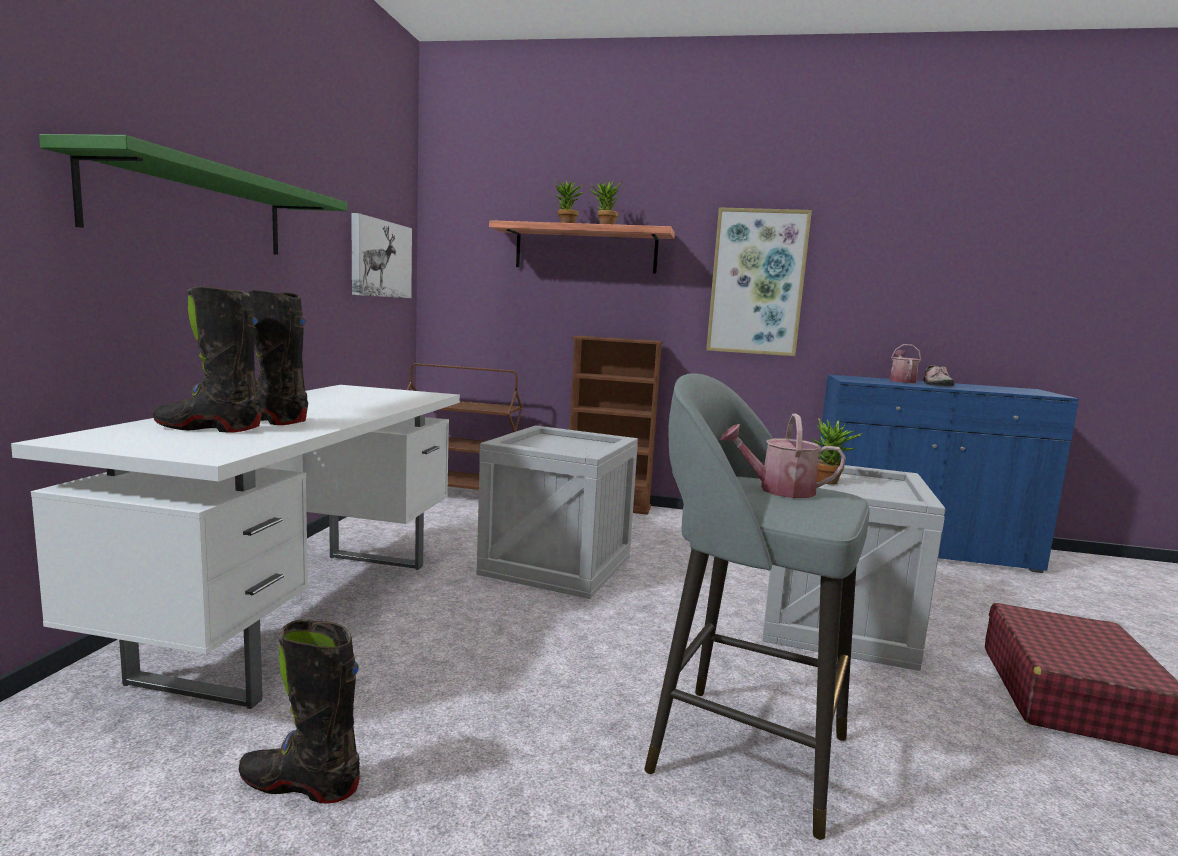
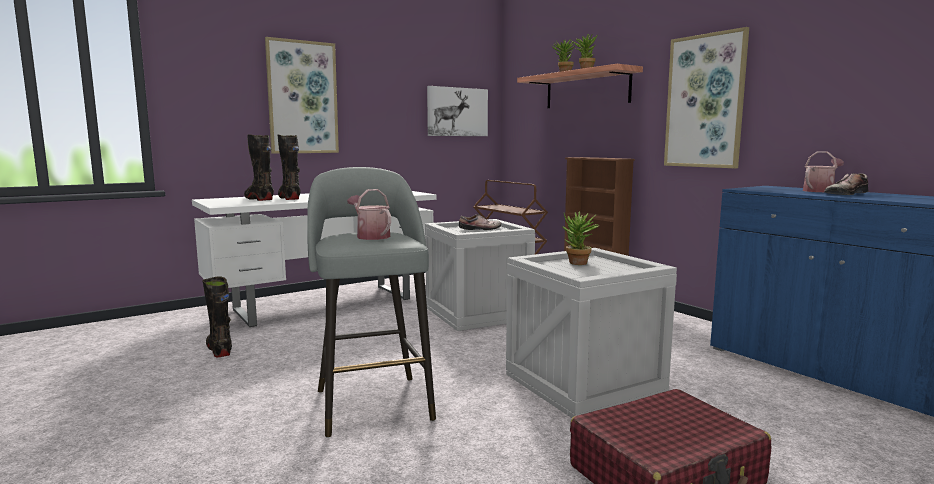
camera: 45 degrees right, 0 degrees up
green shelf [39,134,348,255] -> picture [265,37,339,154]
none -> shoe [459,214,501,230]

